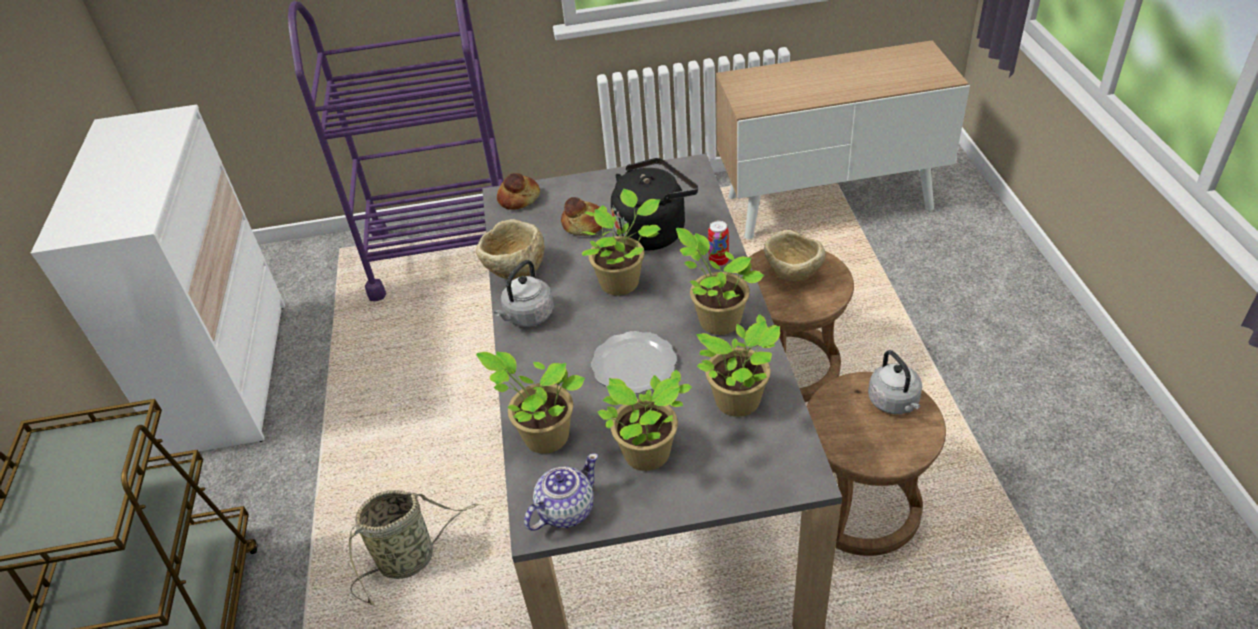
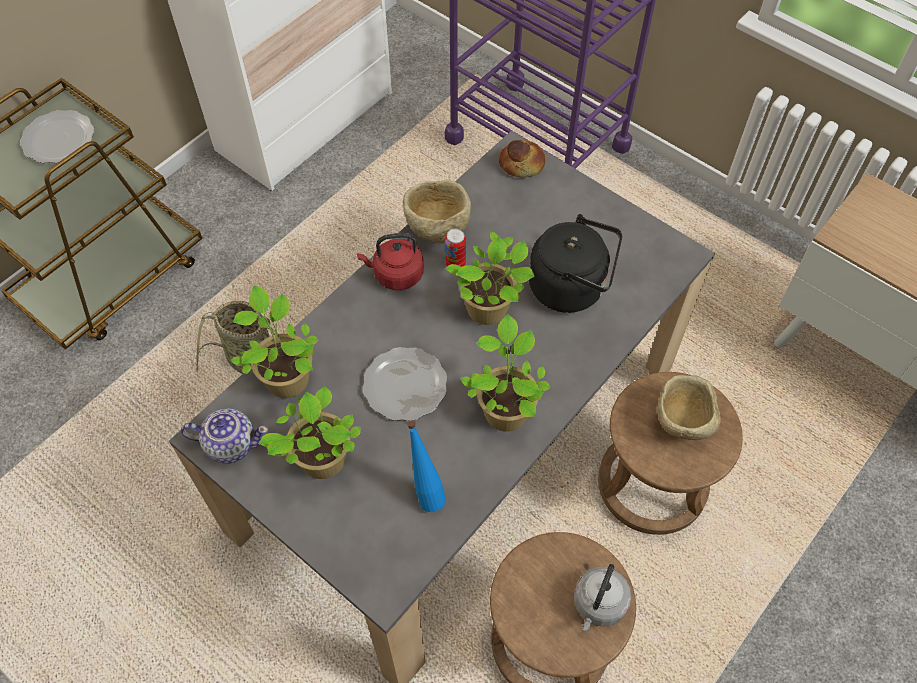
camera: 45 degrees right, 15 degrees up
grey kettle [494,260,554,327] -> red kettle [357,233,424,290]
bread [561,197,602,236] -> none
potted plant [696,314,780,417] -> blue bottle [407,420,446,512]
can [708,221,729,267] -> can moved to [445,229,466,267]
none -> plate [20,110,95,163]

